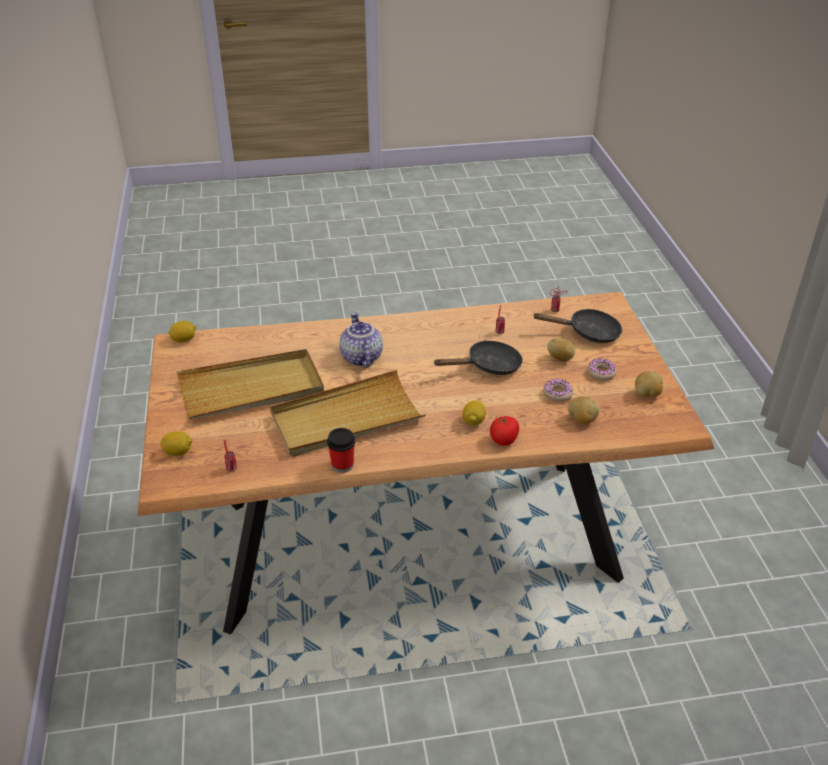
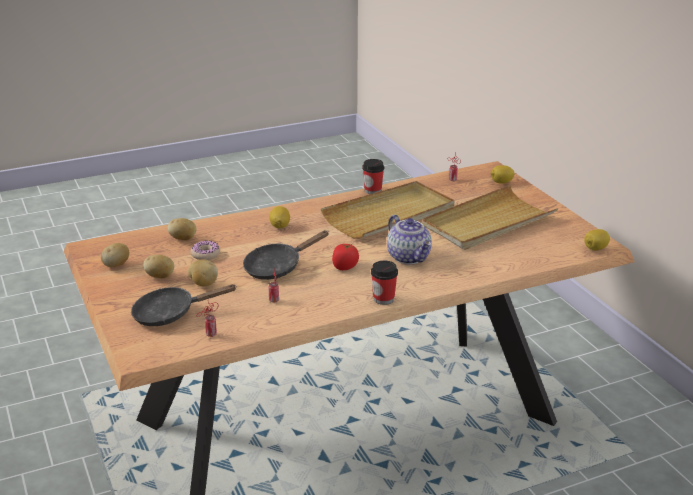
camera: 165 degrees right, 10 degrees down
tomato [490,416,519,446] -> tomato moved to [332,244,359,270]
donut [587,358,617,381] -> potato [143,255,174,278]
none -> cup [371,261,398,305]

